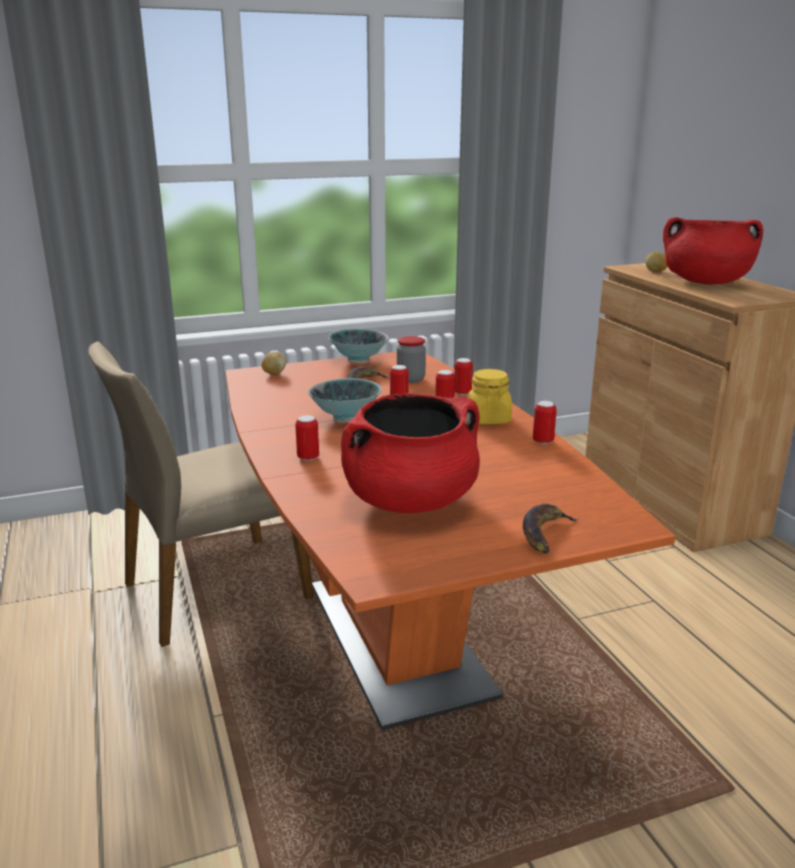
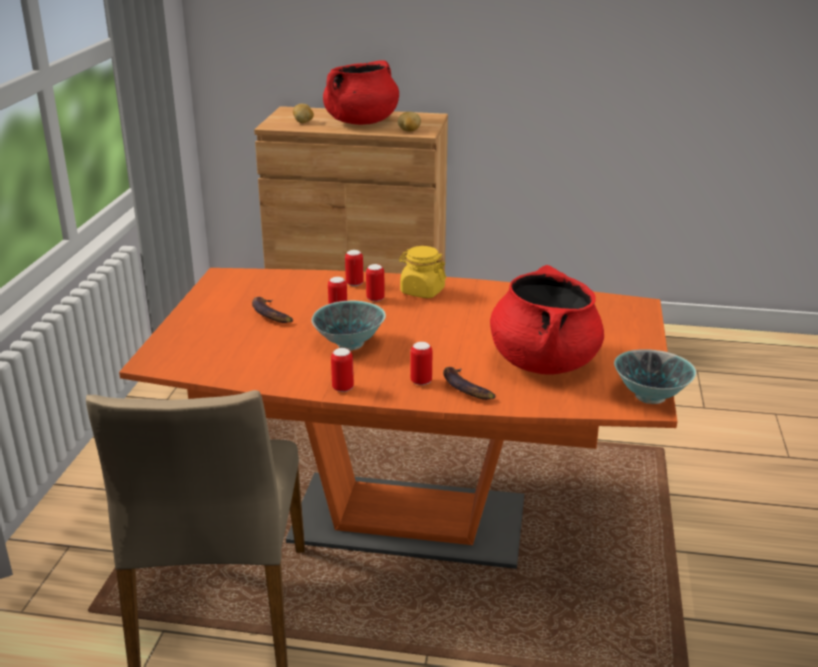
camera: 60 degrees left, 5 degrees up
potato [262,351,287,375] -> potato moved to [398,112,421,131]
bowl [328,328,389,364] -> bowl moved to [614,349,696,404]
jar [397,336,426,383] -> none
banana [523,504,579,554] -> banana moved to [443,367,496,400]
can [533,401,557,445] -> can moved to [331,348,354,392]

